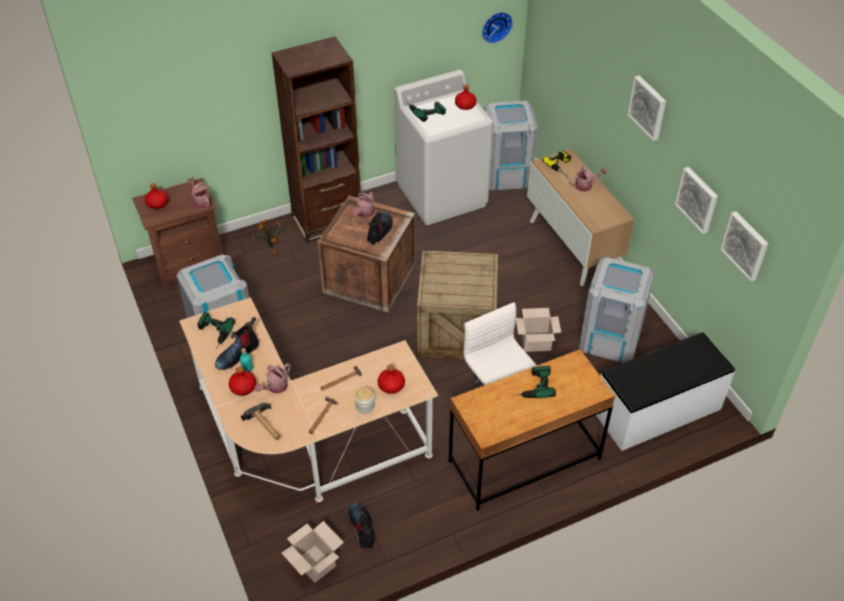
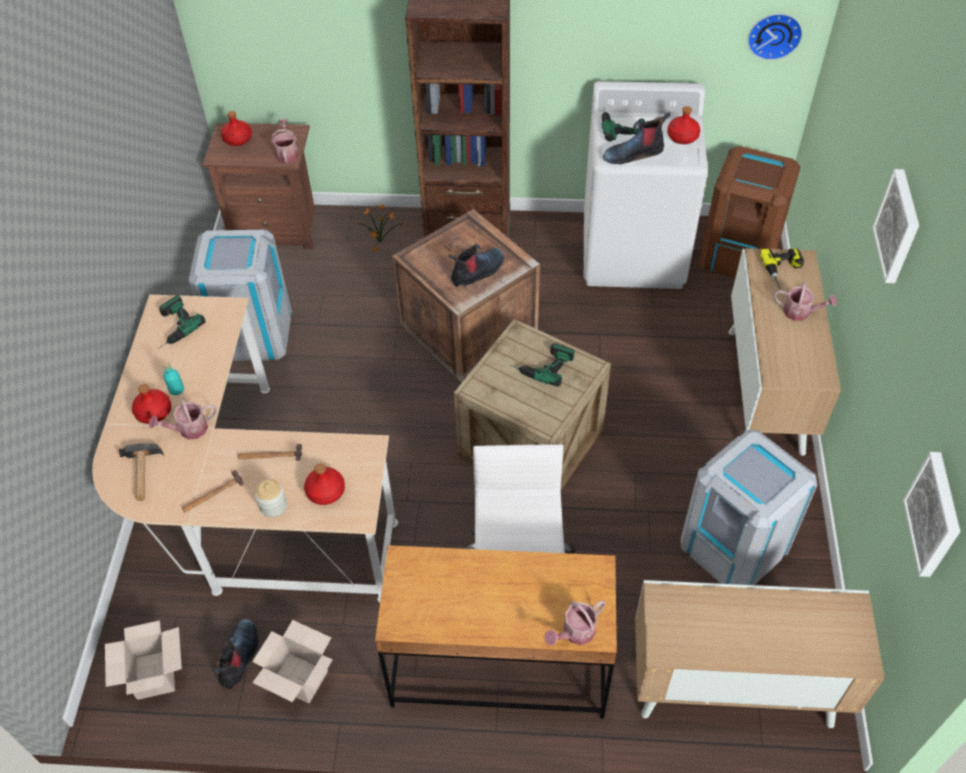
camera: 30 degrees right, 5 degrees up
boot [215,317,259,370] -> boot moved to [603,112,671,164]
watering can [353,192,374,218] -> watering can moved to [544,601,606,646]
grey trash can [484,101,538,191] -> brown trash can [699,146,801,278]
cardboard box [516,308,561,352] -> cardboard box moved to [252,620,333,704]
power drill [521,366,556,398] -> power drill moved to [510,344,575,387]
white bench [596,332,735,451] -> cabinet [635,580,884,728]
picture [675,167,718,234] -> none

